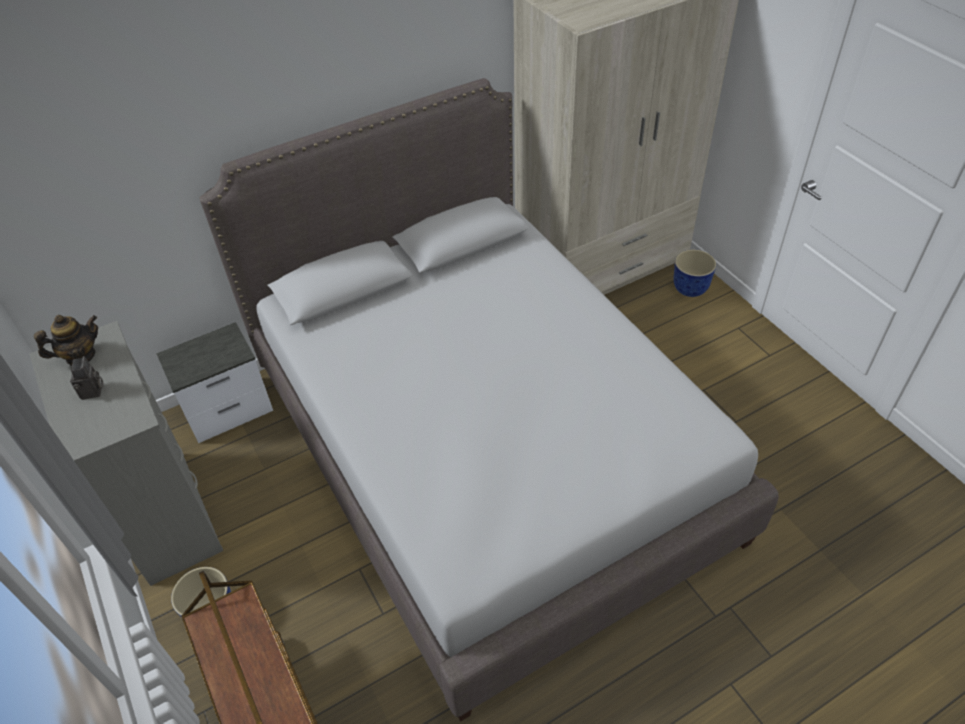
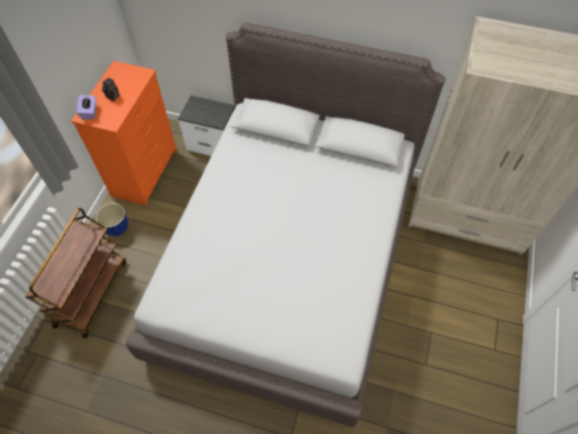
camera: 45 degrees right, 10 degrees up
grey dresser [29,321,223,586] -> orange dresser [71,61,177,206]
teapot [34,315,98,366] -> none
planter [673,249,716,297] -> none
none -> purple tissue box [77,95,96,120]

